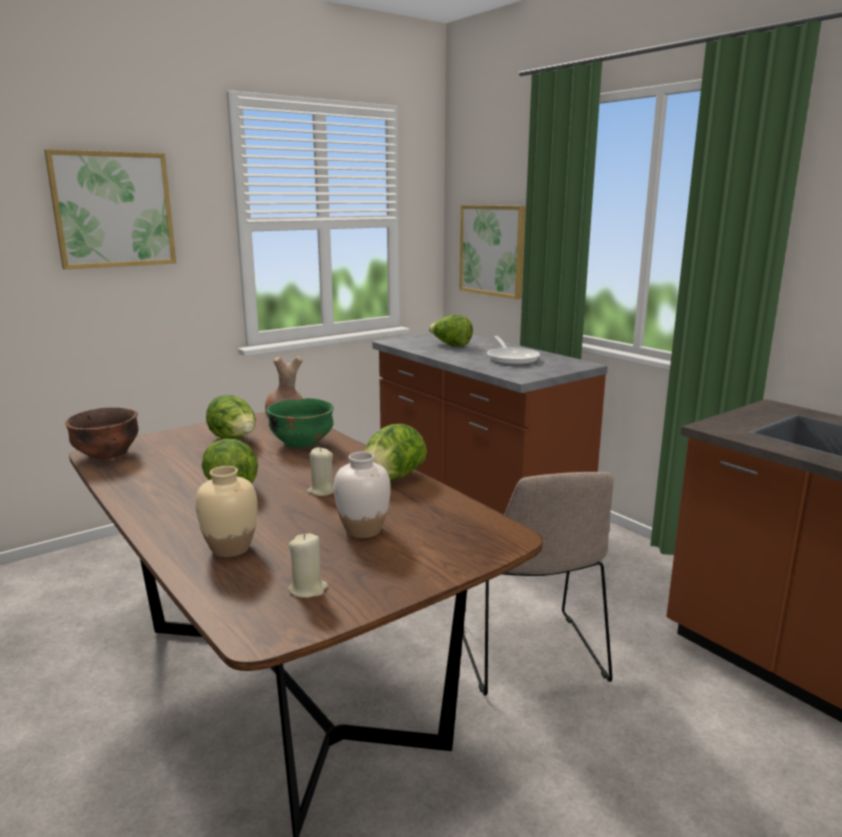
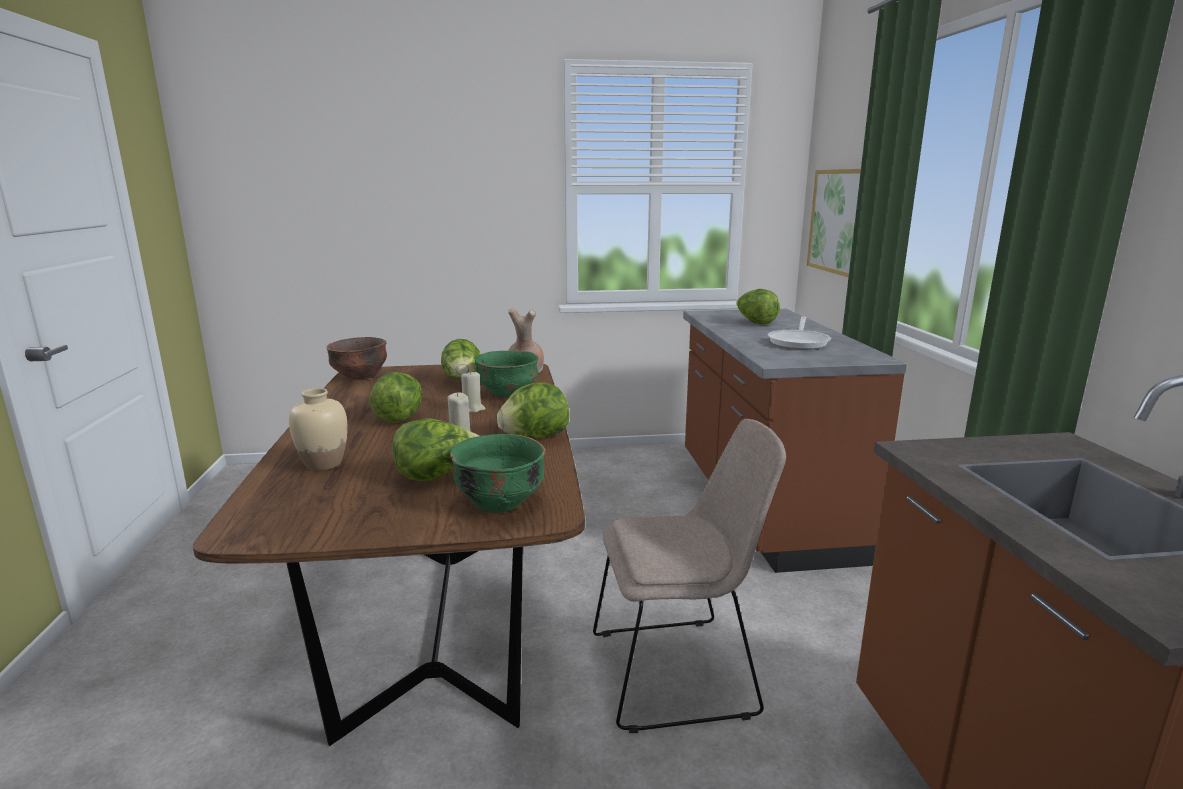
camera: 30 degrees right, 0 degrees up
picture [44,149,176,270] -> none
beige candle [288,534,328,598] -> beige candle moved to [461,370,485,412]
white vase [334,452,391,538] -> lettuce [392,419,479,481]
beige chair [463,472,614,696] -> beige chair turned 120 degrees counterclockwise [593,419,786,733]
none -> green bowl [450,434,546,513]

